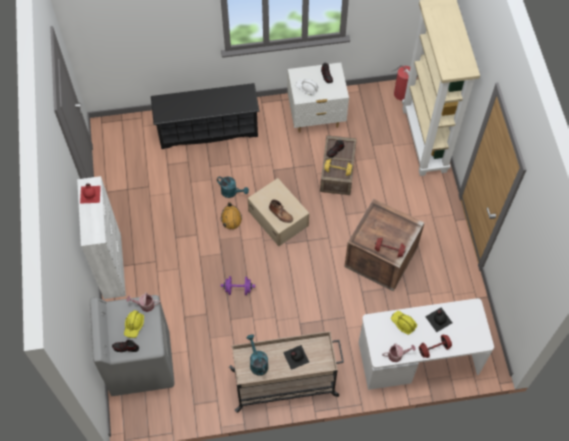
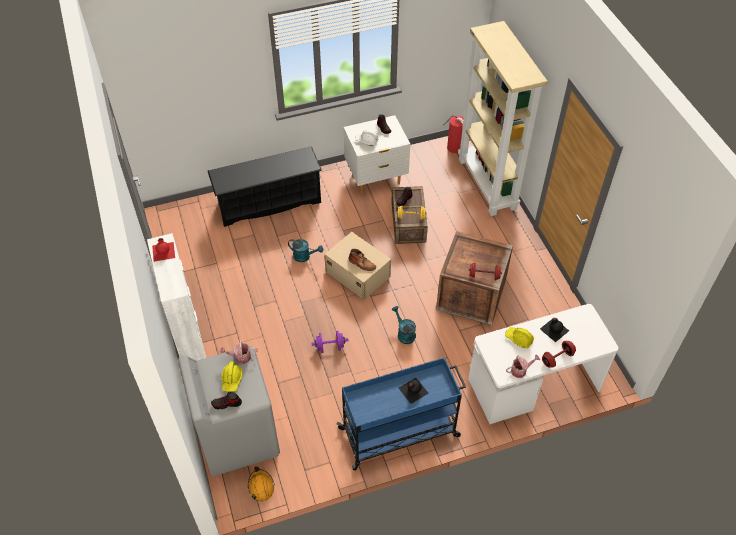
camera: 10 degrees left, 10 degrees down
orange hard hat [221,202,242,229] -> orange hard hat moved to [248,466,275,501]
beige cart [229,331,344,413] -> blue cart [337,357,466,471]
turquoise watering can [247,334,268,376] -> turquoise watering can moved to [392,306,416,344]

